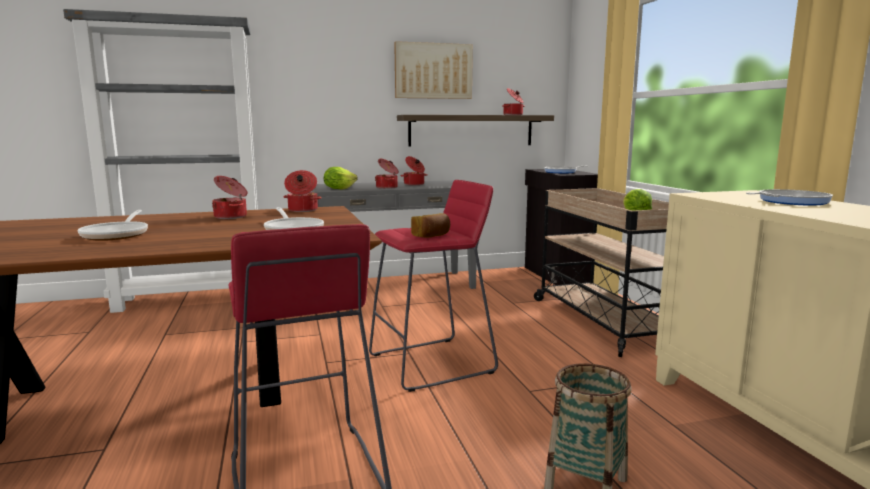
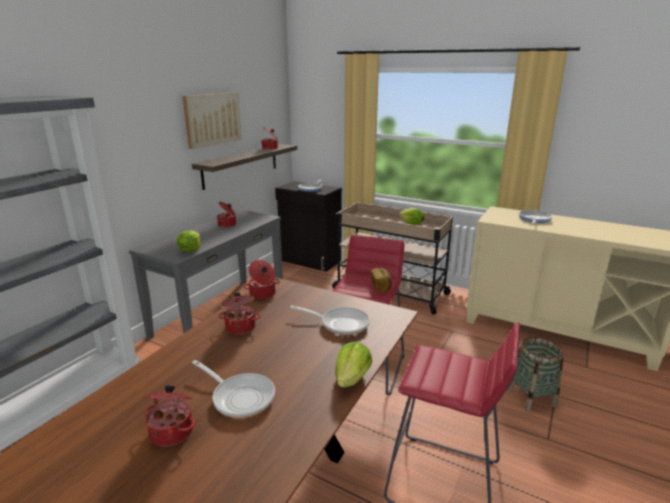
camera: 45 degrees left, 10 degrees up
cooking pot [375,159,399,189] -> cooking pot moved to [143,385,195,447]
none -> lettuce [335,342,372,388]

